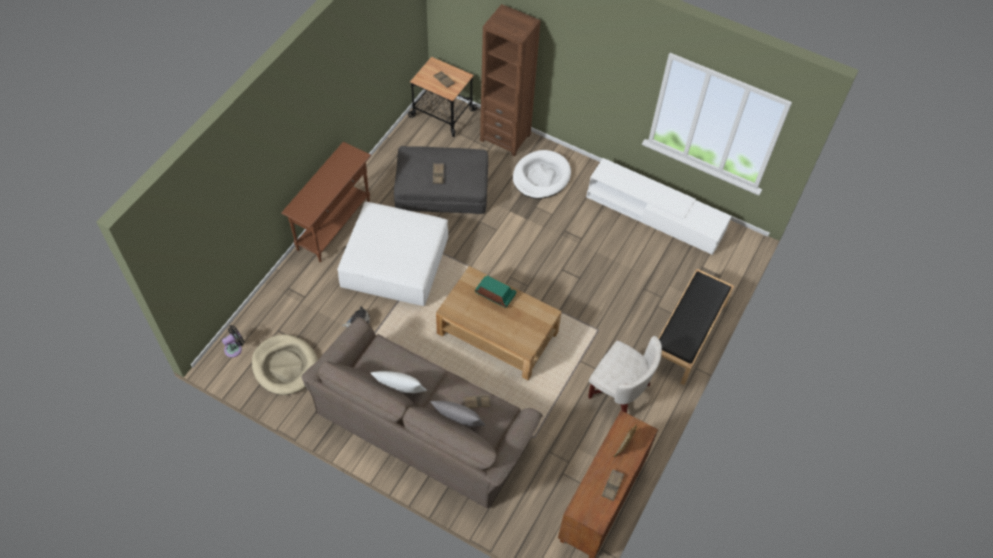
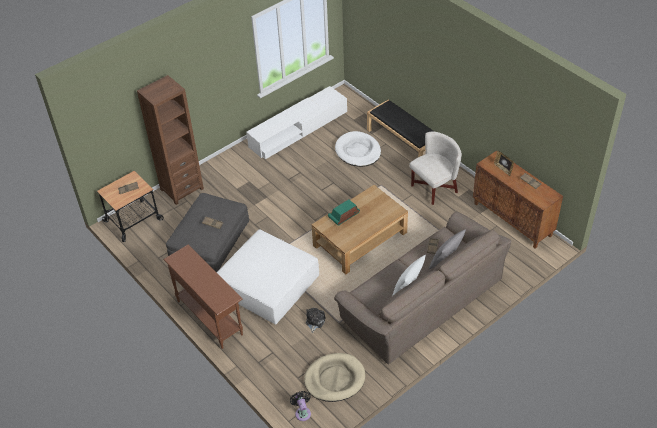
camera: 65 degrees left, 10 degrees down
white dog bed [513,150,571,199] -> white dog bed moved to [335,131,381,167]

